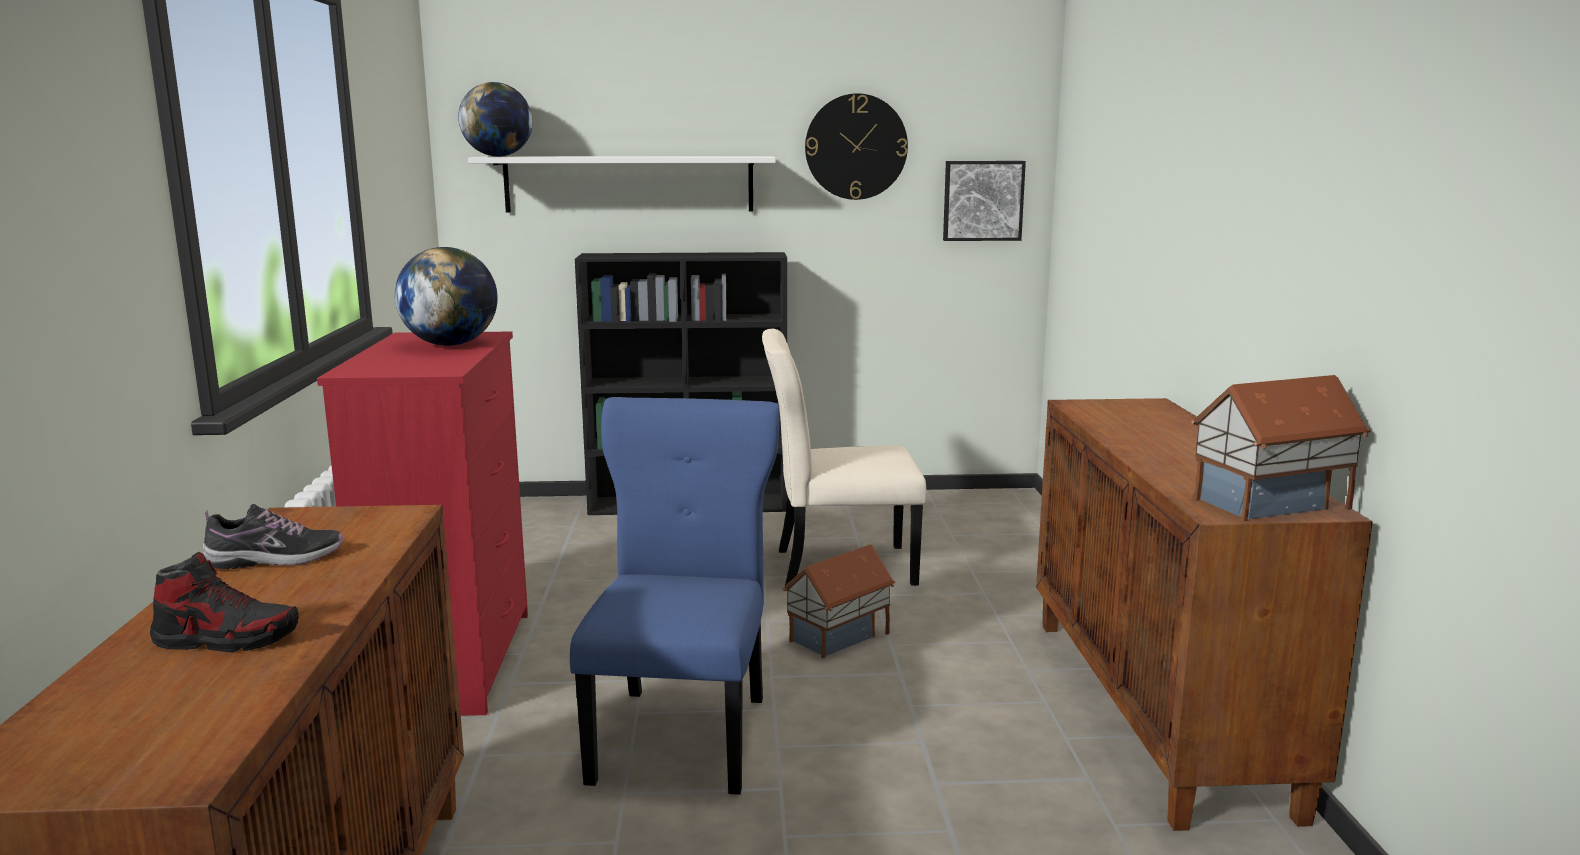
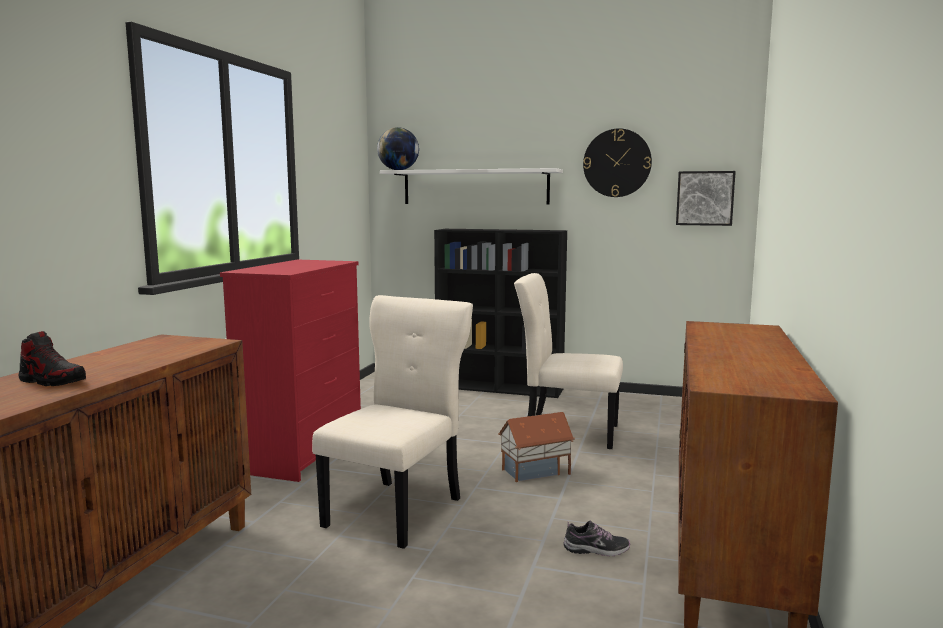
camera: 20 degrees right, 5 degrees down
shoe [202,504,343,569] -> shoe moved to [563,521,630,556]
globe [395,247,498,346] -> none
blue chair [570,397,779,795] -> beige chair [312,295,473,549]
toy house [1191,375,1371,521] -> none

